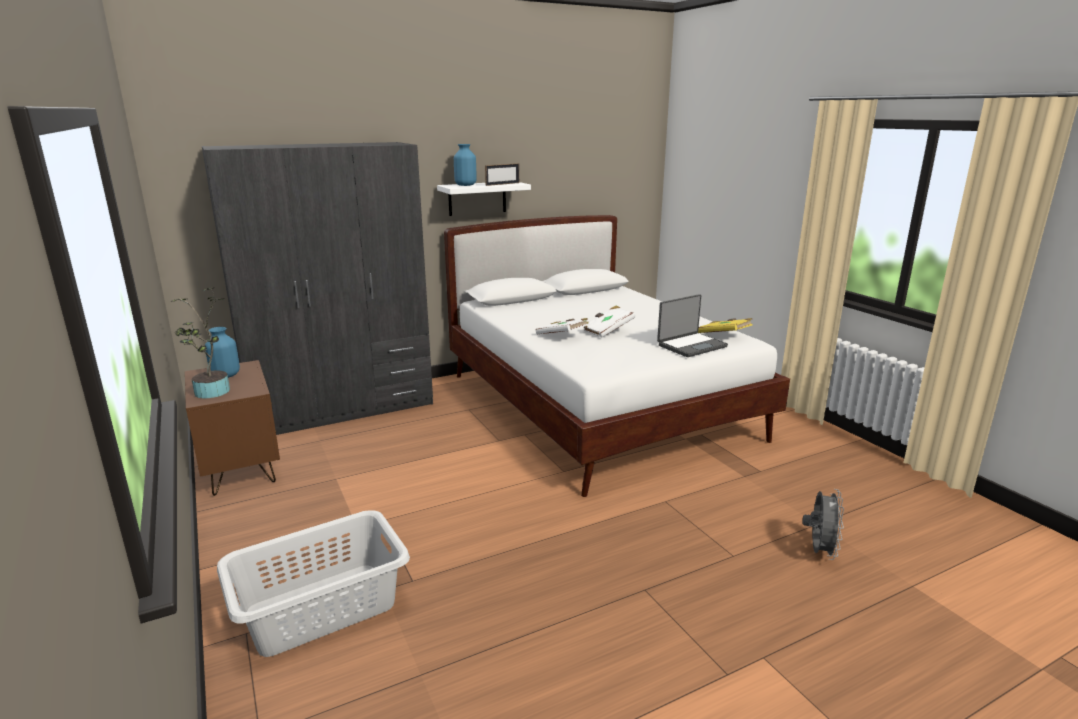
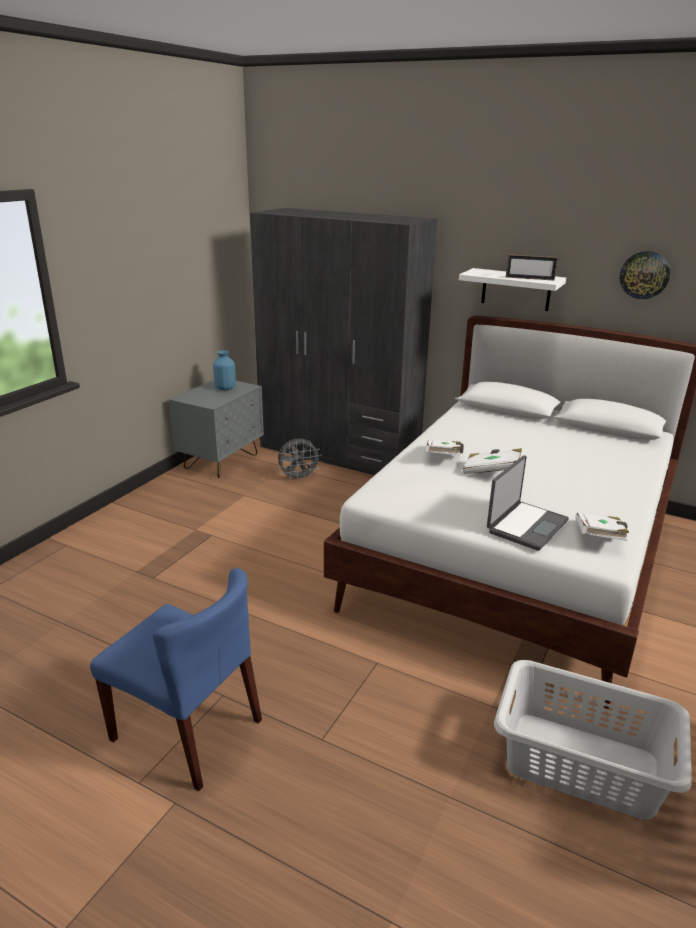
camera: 55 degrees right, 5 degrees up
potted plant [172,288,230,398] -> none
brown nightstand [185,360,280,496] -> grey nightstand [169,380,264,478]
grey laundry basket [217,510,410,657] -> grey laundry basket moved to [494,660,692,820]
blue vase [454,144,477,186] -> none
laptop [657,294,728,357] -> laptop turned 75 degrees counterclockwise [487,455,569,551]
yellow book [698,318,753,333] -> white book [576,513,629,541]
grey fan [803,489,844,560] -> grey fan moved to [278,438,322,481]
none -> blue chair [90,568,262,791]
none -> wall clock [620,251,670,299]

